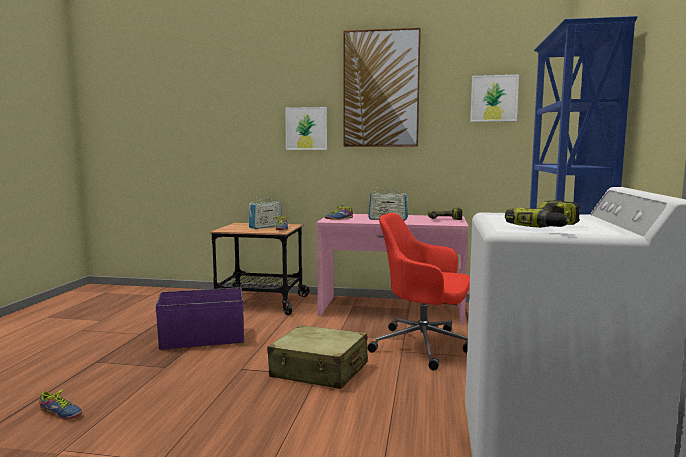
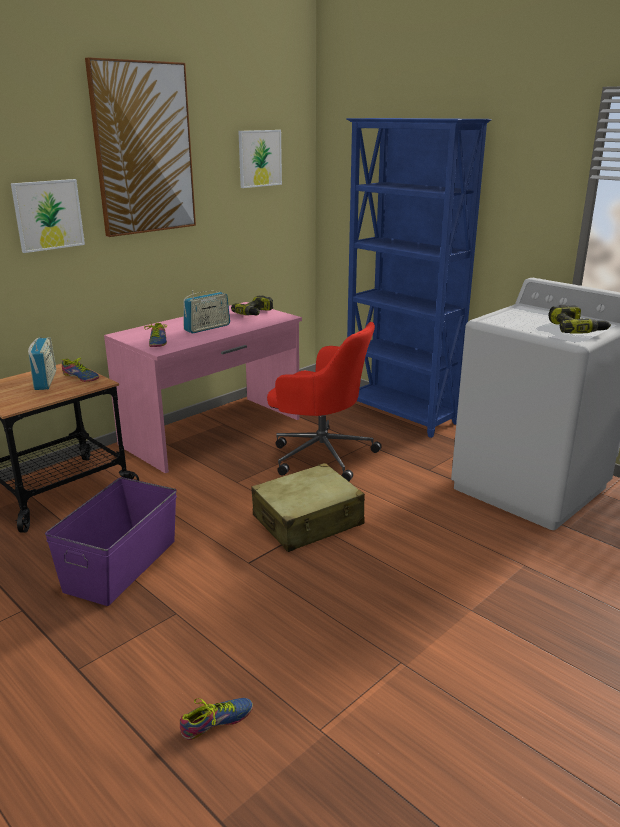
camera: 55 degrees left, 15 degrees up
red office chair [367,213,470,370] -> red office chair turned 120 degrees counterclockwise [267,322,382,481]

